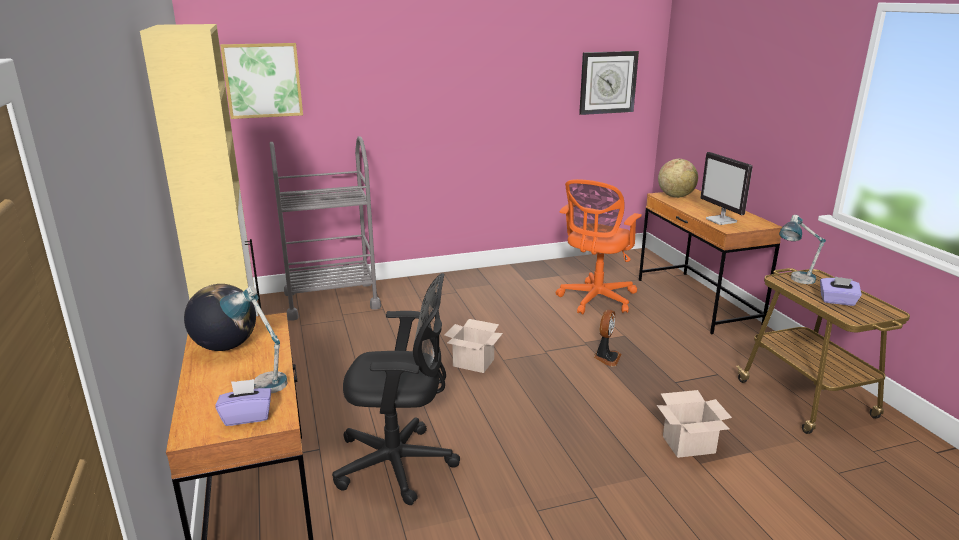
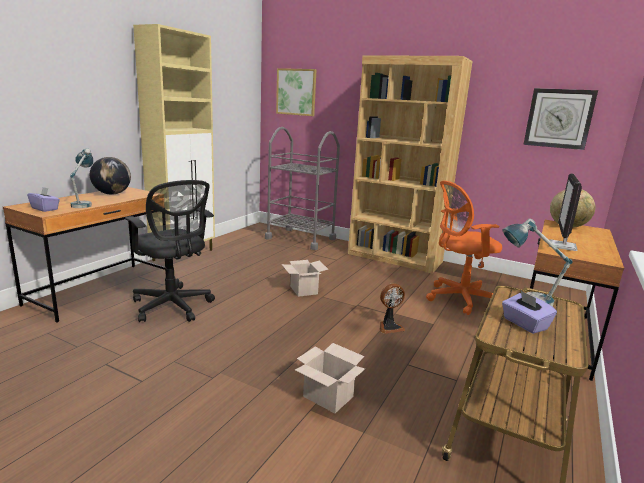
camera: 45 degrees right, 5 degrees down
none -> brown bookcase [348,55,473,274]

